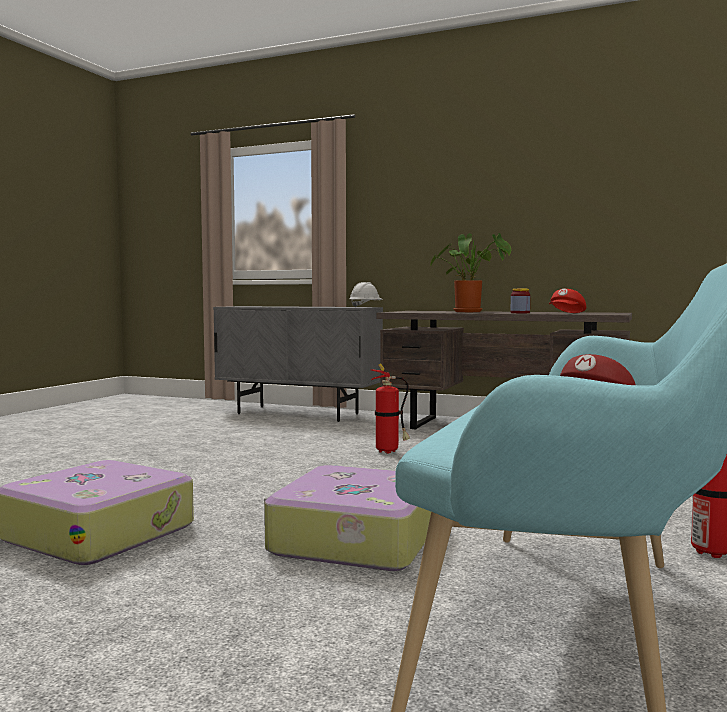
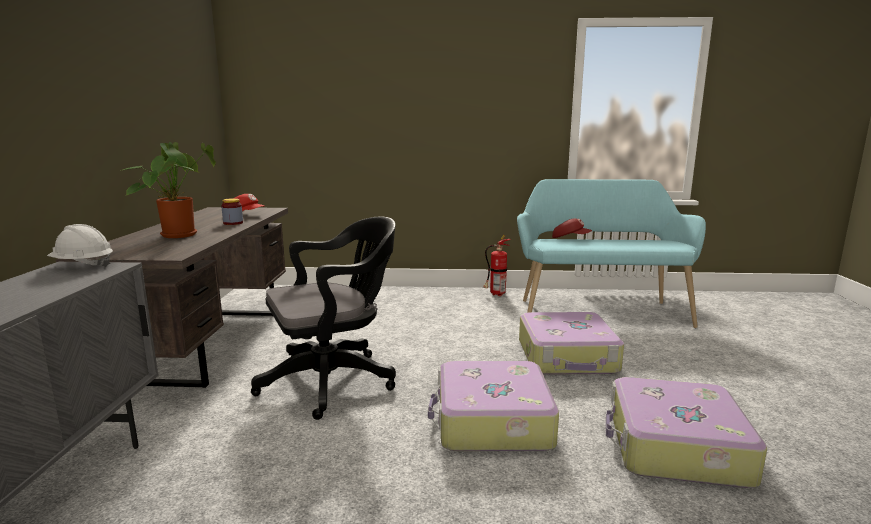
camera: 110 degrees left, 10 degrees up
fire extinguisher [371,363,410,454] -> black office chair [251,217,396,420]
none -> suitcase [428,361,559,451]

